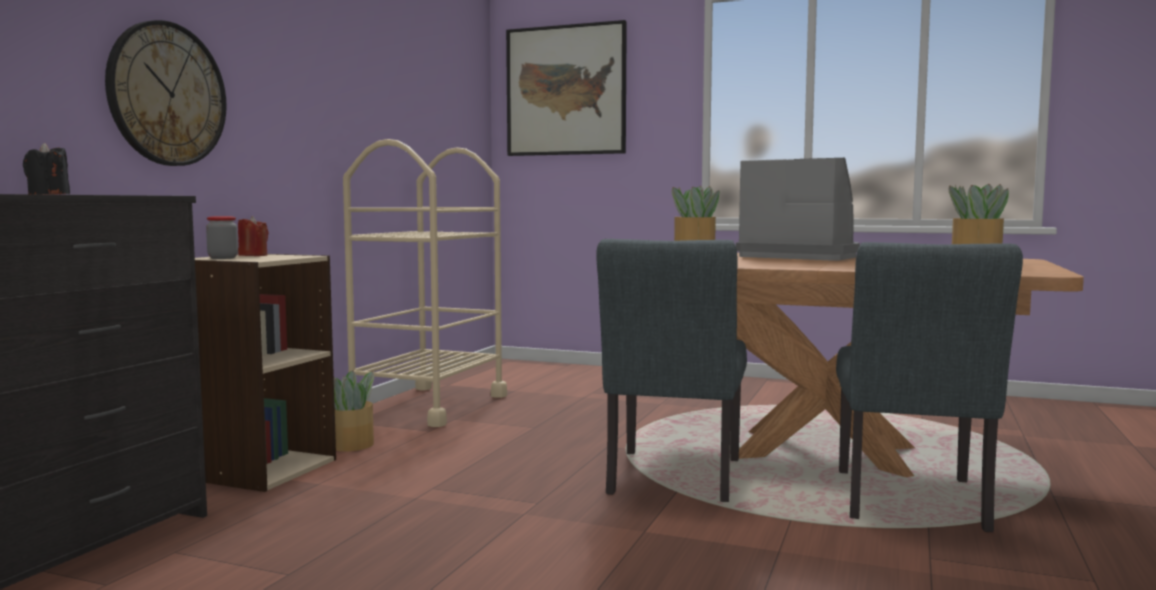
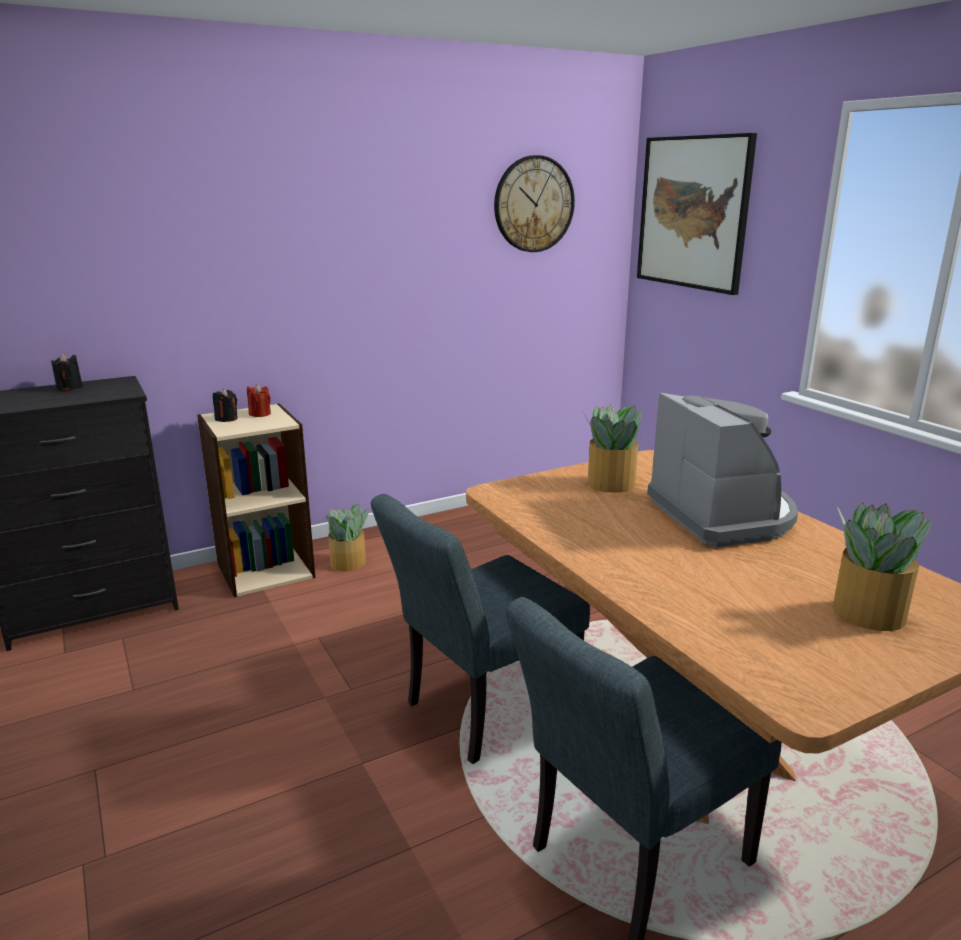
camera: 40 degrees right, 15 degrees up
wall clock [105,20,227,166] -> wall clock moved to [494,155,575,252]
jar [206,216,238,259] -> black candle [213,388,238,422]
beige cart [343,139,507,427] -> none

